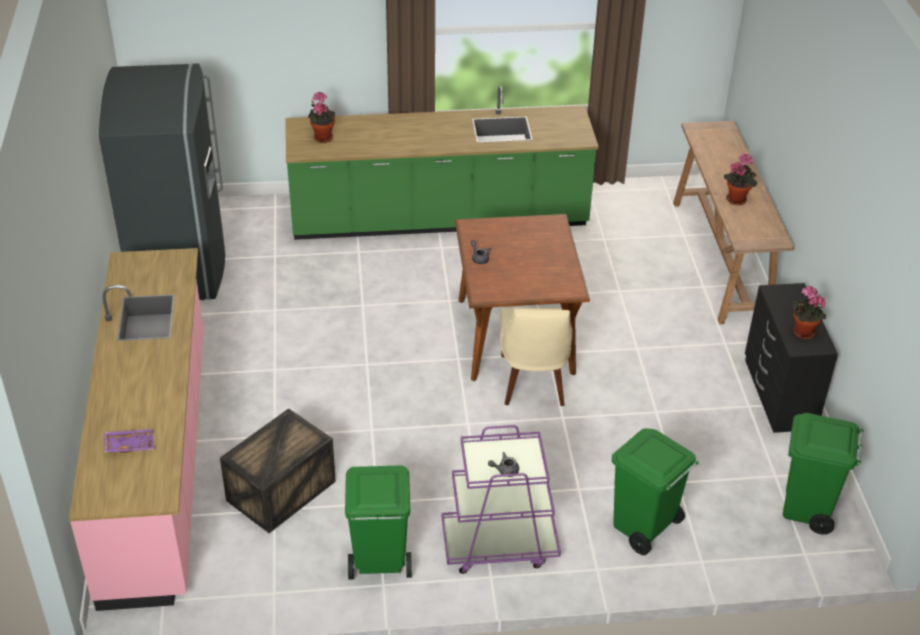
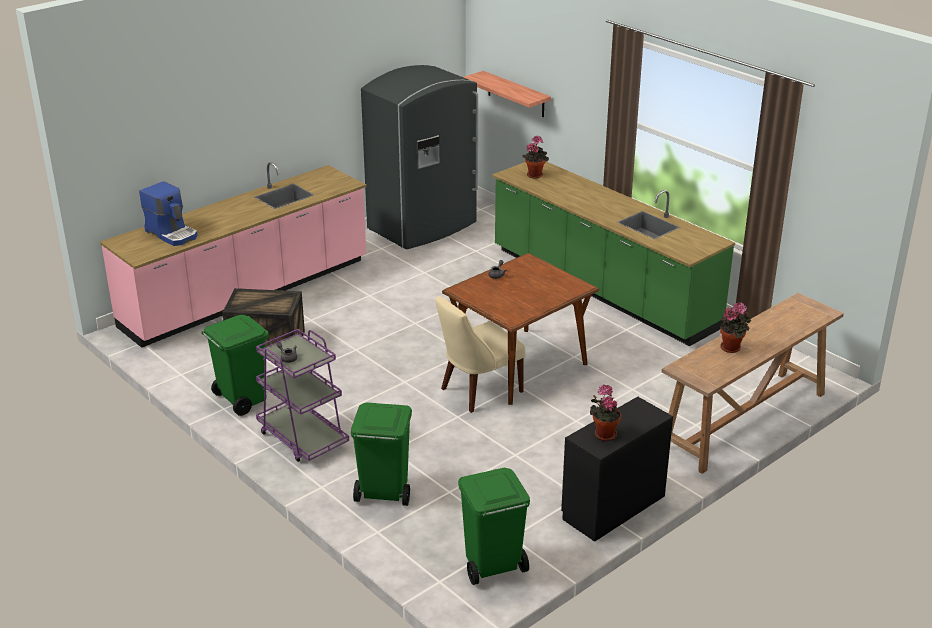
camera: 55 degrees right, 10 degrees down
purple tray [104,429,154,453] -> coffee machine [139,181,198,246]
none -> shelf [463,71,551,117]

